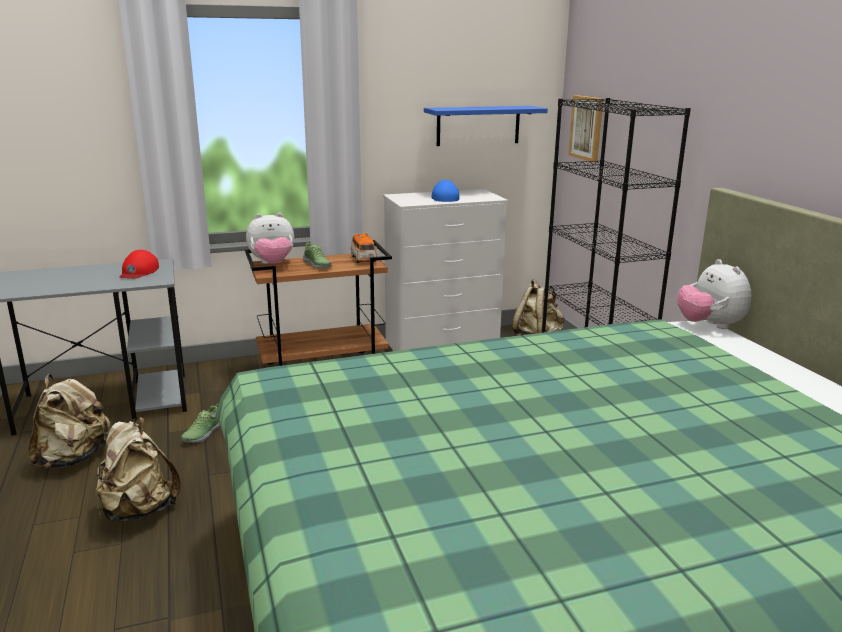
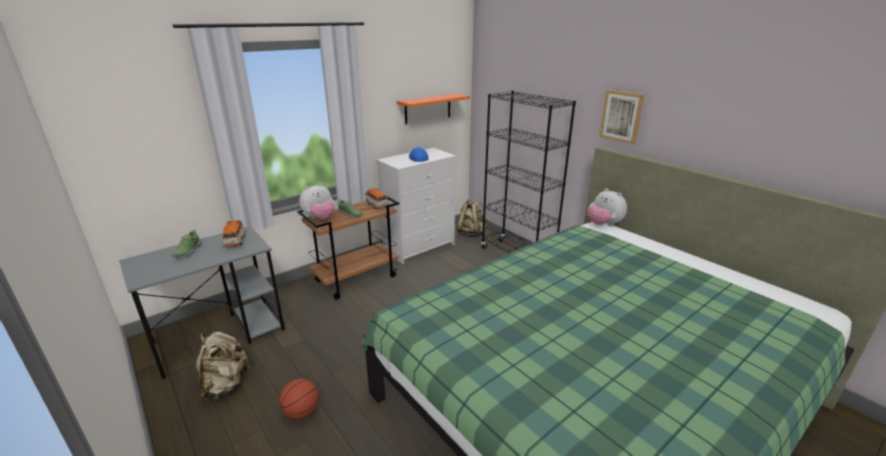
camera: 20 degrees left, 5 degrees up
beige backpack [95,417,181,522] -> basketball [279,379,319,419]
red cap [120,250,159,278] -> toy car [221,220,245,247]
shoe [181,404,221,443] -> shoe moved to [172,229,202,258]
blue shelf [424,106,548,146] -> orange shelf [397,93,470,124]
picture [568,95,603,162] -> picture moved to [599,90,644,144]

